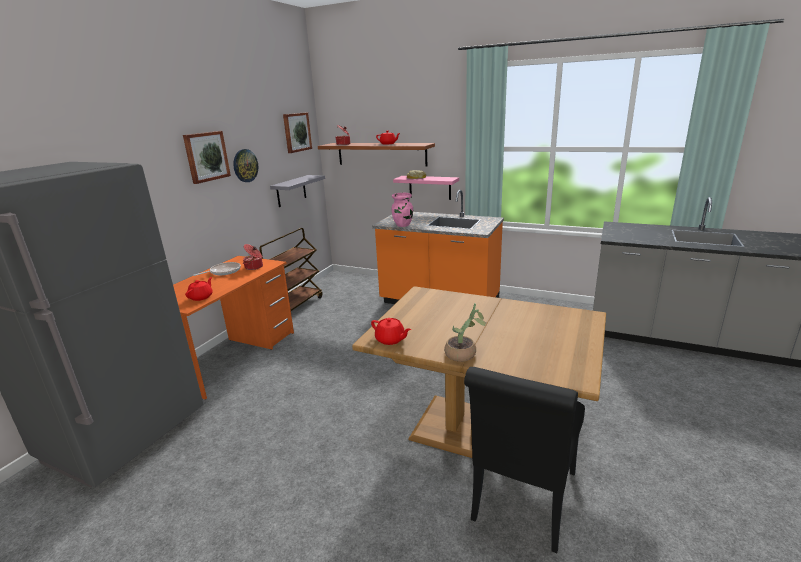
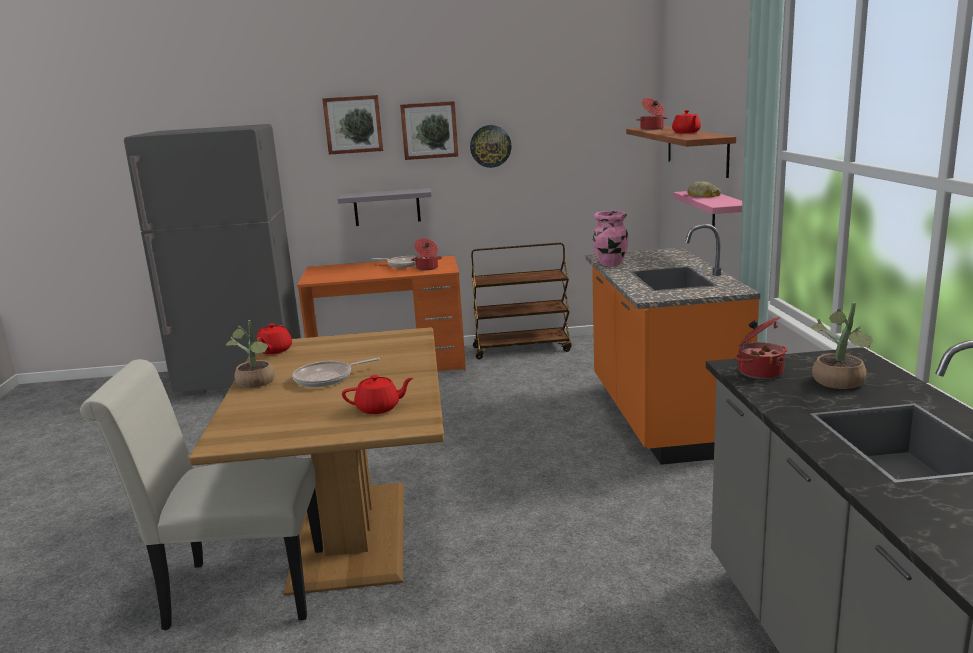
camera: 60 degrees right, 5 degrees down
red teapot [185,277,213,301] -> red teapot moved to [342,375,413,414]
grey shelf [270,175,325,207] -> grey shelf moved to [338,188,432,226]
picture [283,112,312,153] -> picture moved to [322,95,383,155]
black chair [464,367,585,553] -> white chair [80,359,323,630]
none -> frying pan [292,358,380,387]
none -> cooking pot [735,317,787,379]
none -> potted plant [812,302,873,389]

